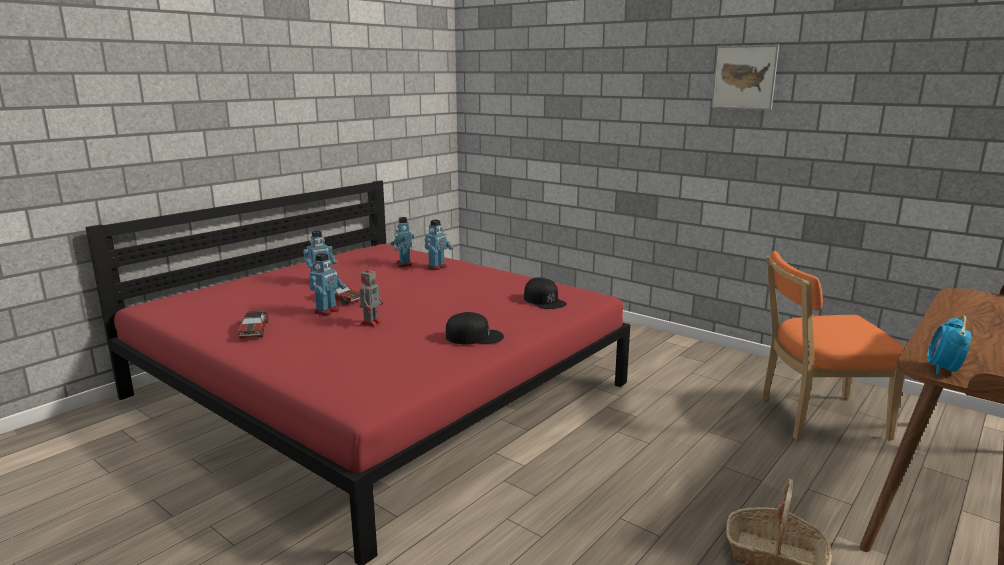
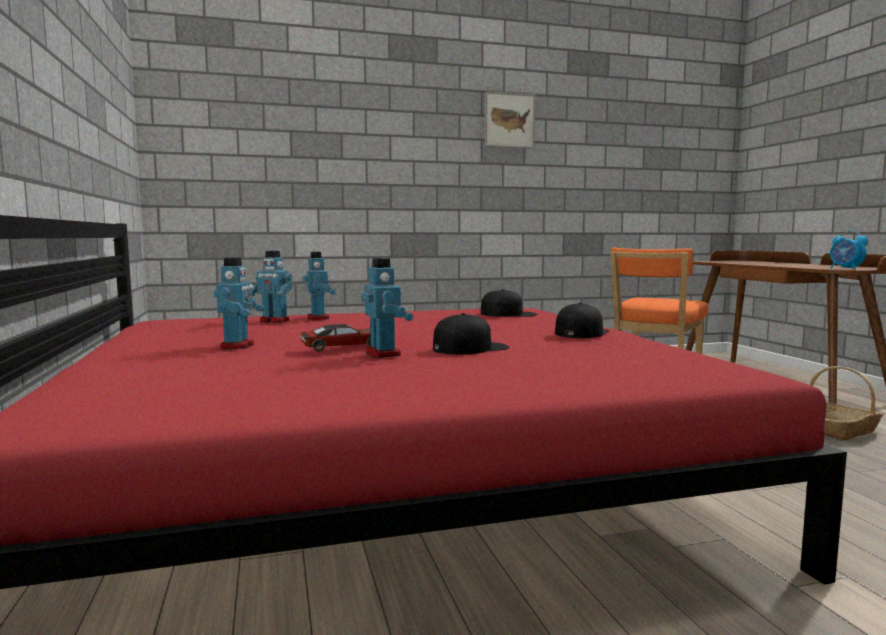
camera: 55 degrees left, 10 degrees down
toy car [238,310,268,338] -> none
toy robot [359,264,384,327] -> black cap [433,313,509,354]

